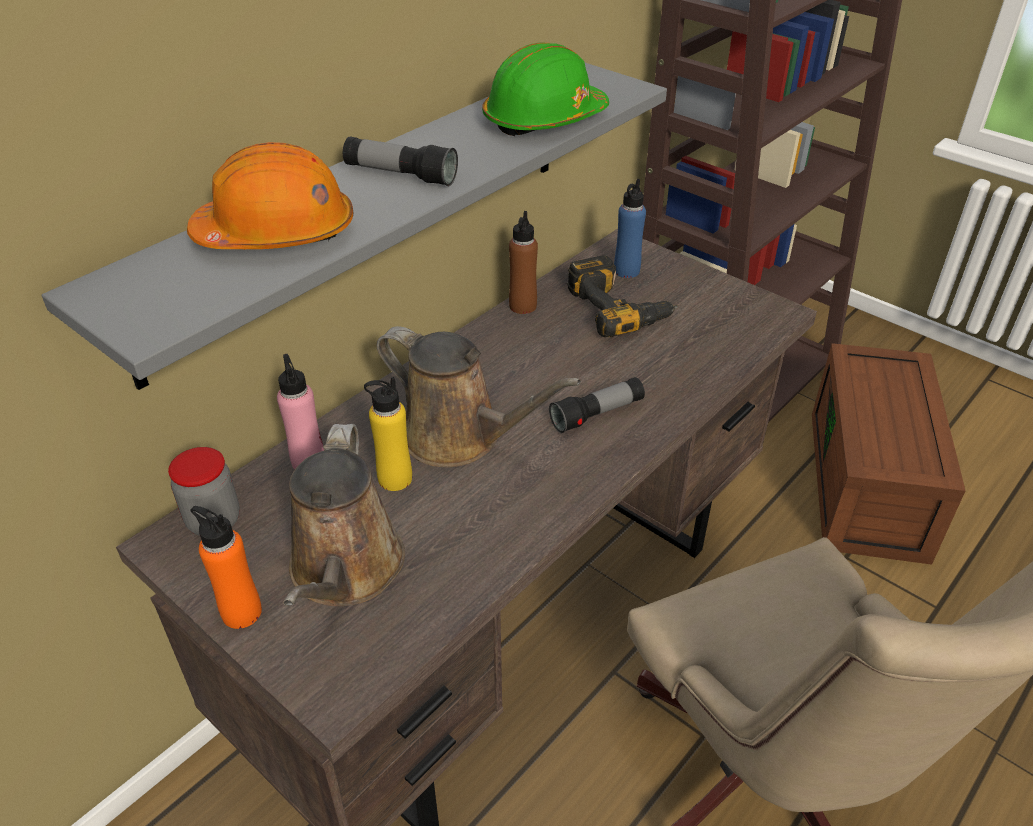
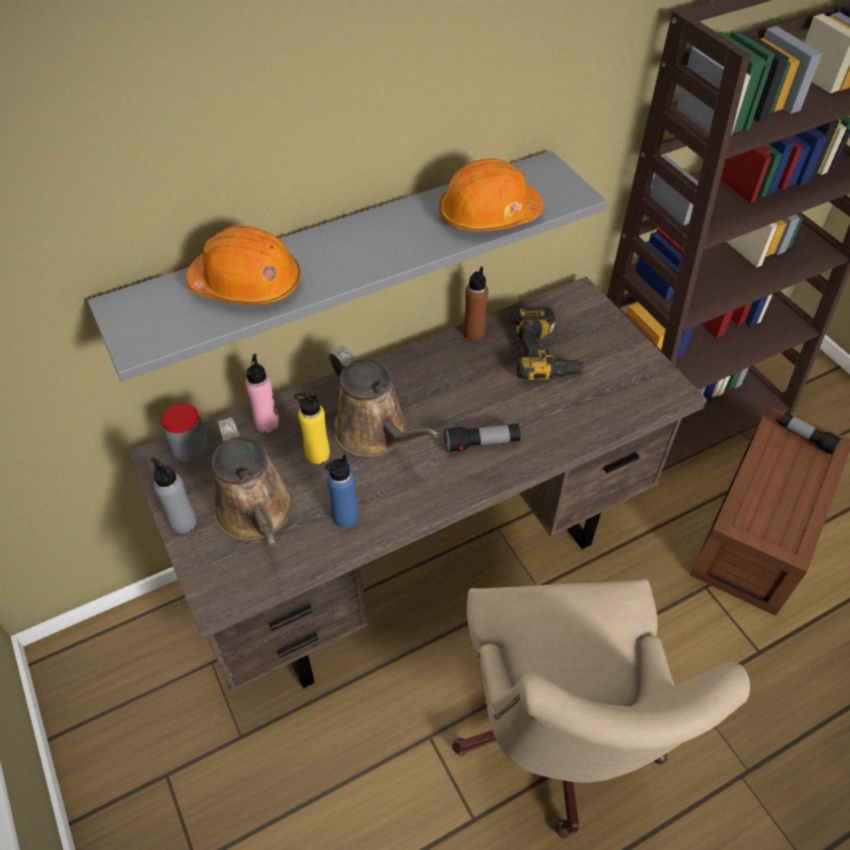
camera: 20 degrees right, 10 degrees up
orange bottle [190,506,262,629] -> grey bottle [151,457,197,533]
brown watering can [283,424,405,606] -> brown watering can turned 45 degrees counterclockwise [212,417,293,547]
flashlight [343,136,458,186] -> flashlight moved to [779,412,843,455]
green hard hat [482,42,609,136] -> orange hard hat [439,158,544,232]
blue bottle [614,179,646,278] -> blue bottle moved to [325,454,358,528]

